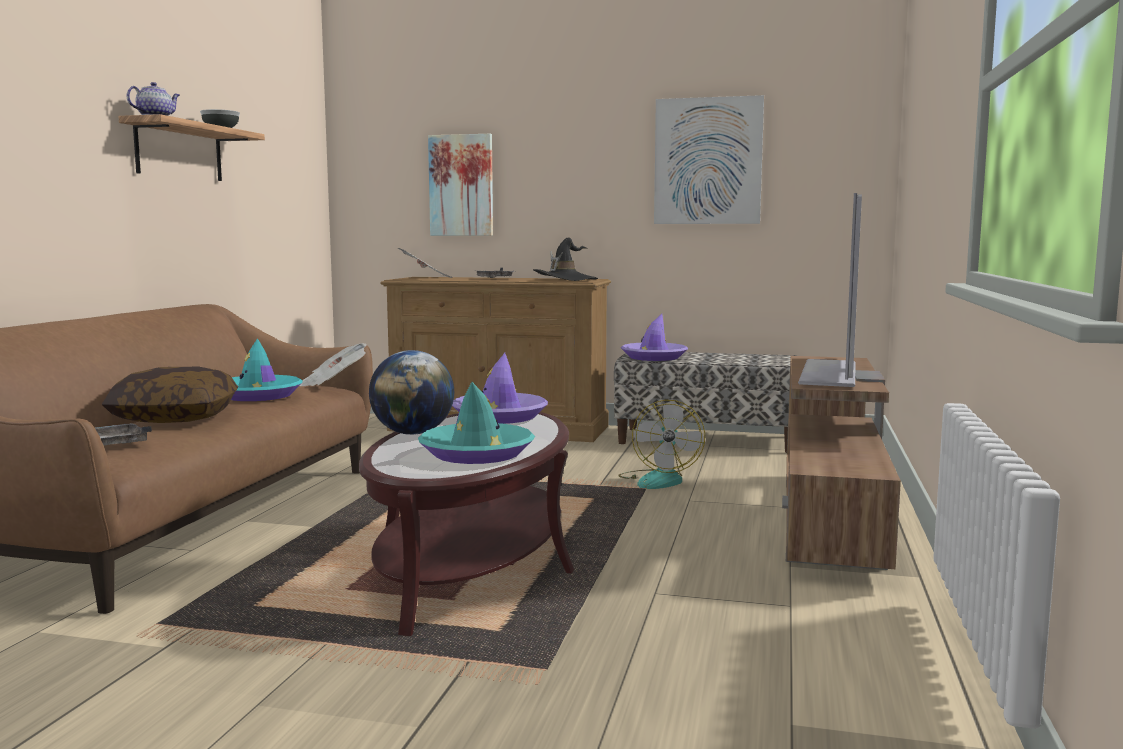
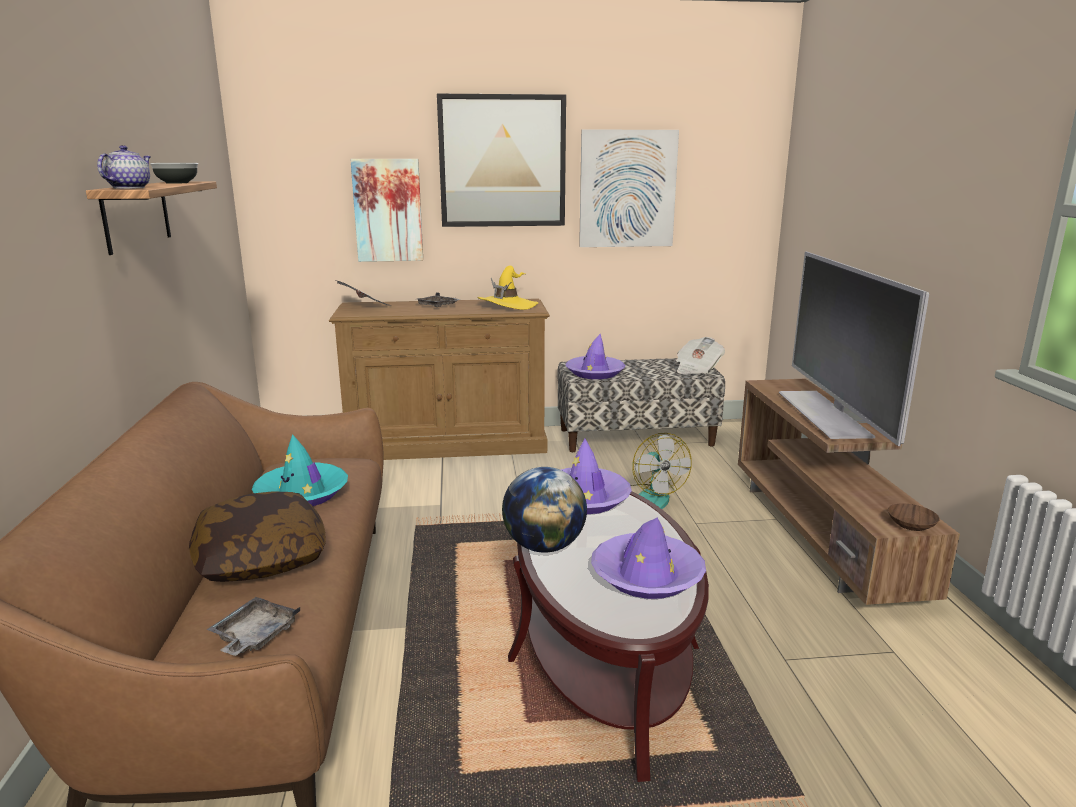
camera: 20 degrees left, 10 degrees up
newspaper [300,343,367,386] -> newspaper moved to [676,337,725,375]
turquoise hat [418,382,535,464] -> purple hat [591,518,706,599]
black hat [533,237,598,281] -> yellow hat [477,266,538,310]
none -> picture [437,94,566,227]
none -> brown bowl [888,503,940,531]

